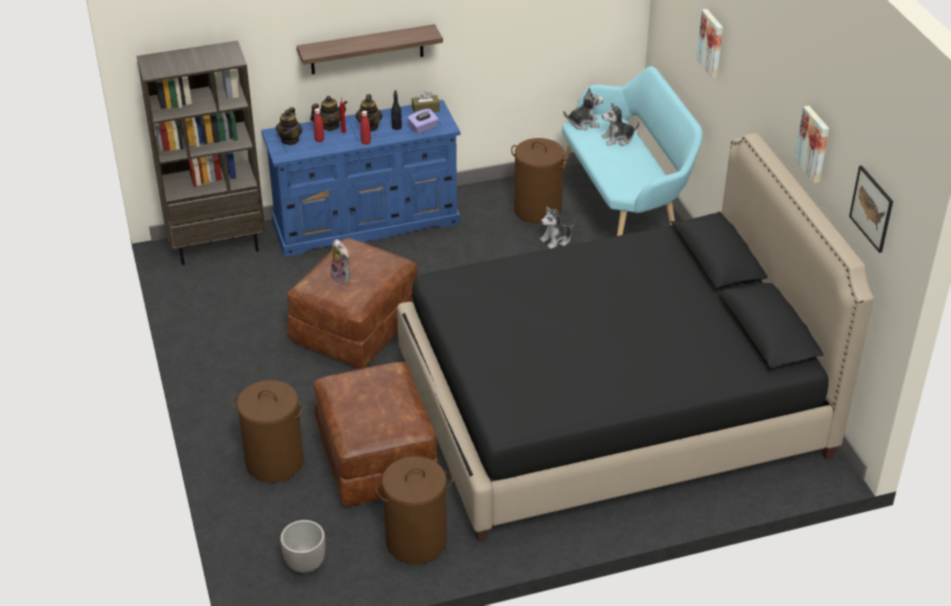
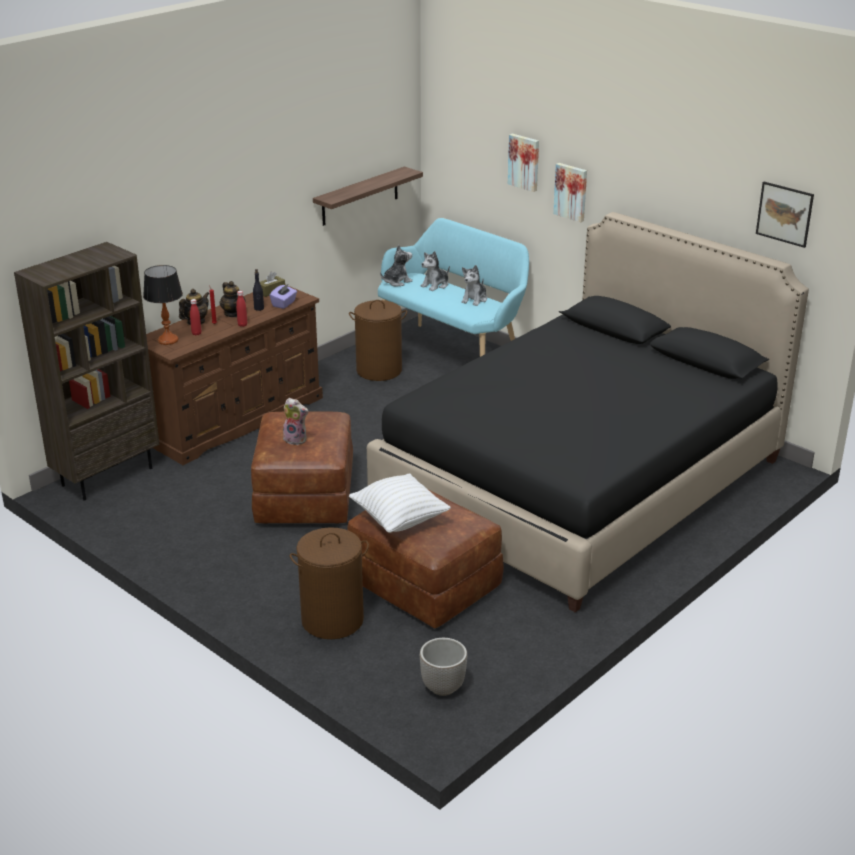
camera: 30 degrees left, 10 degrees down
blue dresser [261,100,460,257] -> brown dresser [146,286,323,465]
teapot [276,107,302,145] -> table lamp [143,265,183,345]
shelf [297,24,443,74] -> shelf moved to [313,167,423,226]
brown laundry basket [375,456,453,564] -> none
plush toy [540,206,574,249] -> plush toy moved to [461,265,487,306]
picture [795,106,829,183] -> picture moved to [553,163,587,222]
none -> white pillow [349,473,451,533]

